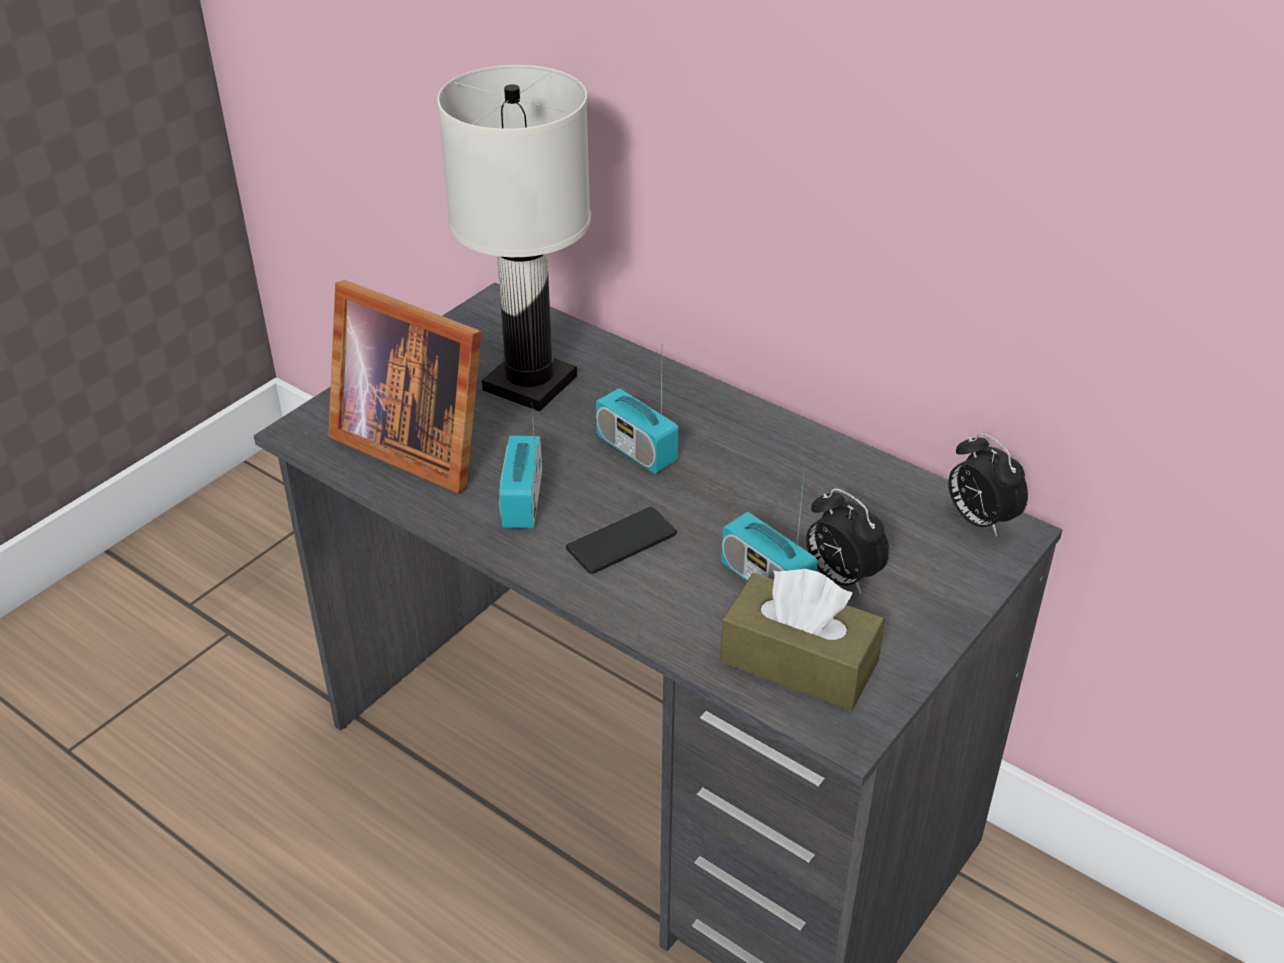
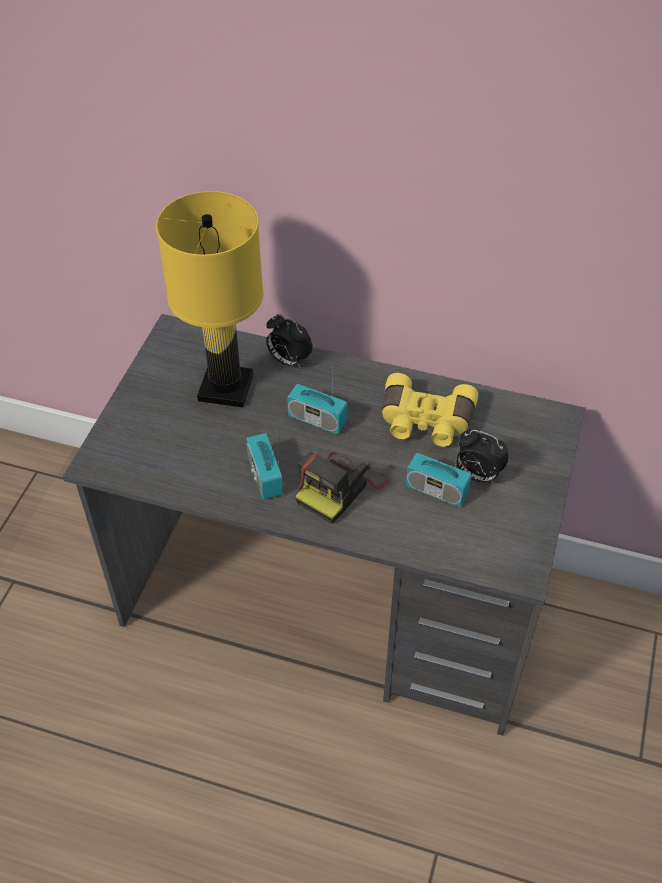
camera: 20 degrees left, 10 degrees up
picture frame [328,280,482,494] -> none
white table lamp [437,65,591,411] -> yellow table lamp [156,191,263,407]
phone [566,507,677,574] -> camera [296,452,388,524]
brown tissue box [720,569,885,711] -> none
alarm clock [948,432,1028,537] -> alarm clock moved to [266,314,313,369]
none -> yellow binoculars [382,373,479,447]

